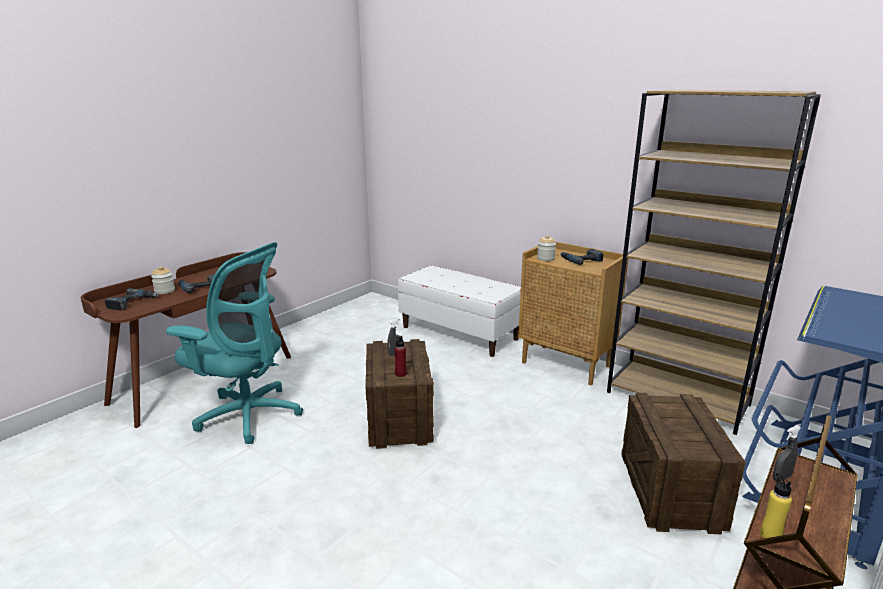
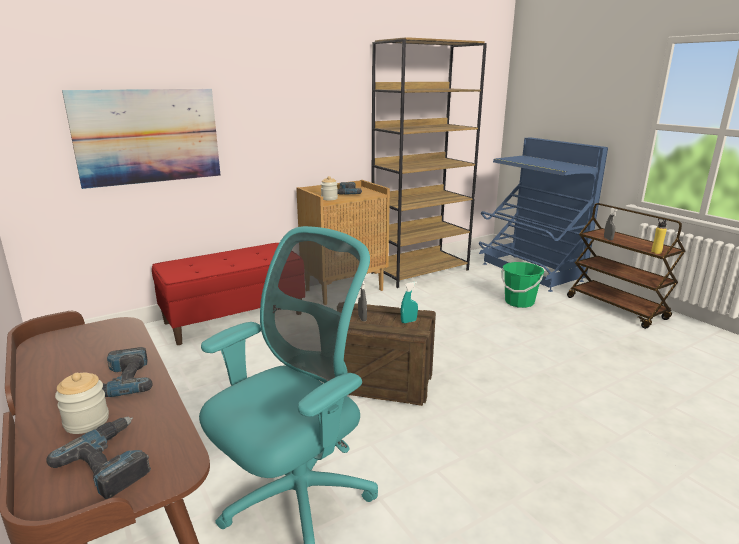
camera: 70 degrees left, 0 degrees up
red bottle [394,335,407,377] -> turquoise spray bottle [401,282,418,323]
white bench [398,265,521,357] -> red bench [152,243,279,345]
crate [621,393,746,534] -> green bucket [501,262,545,308]
none -> picture [62,89,221,189]

